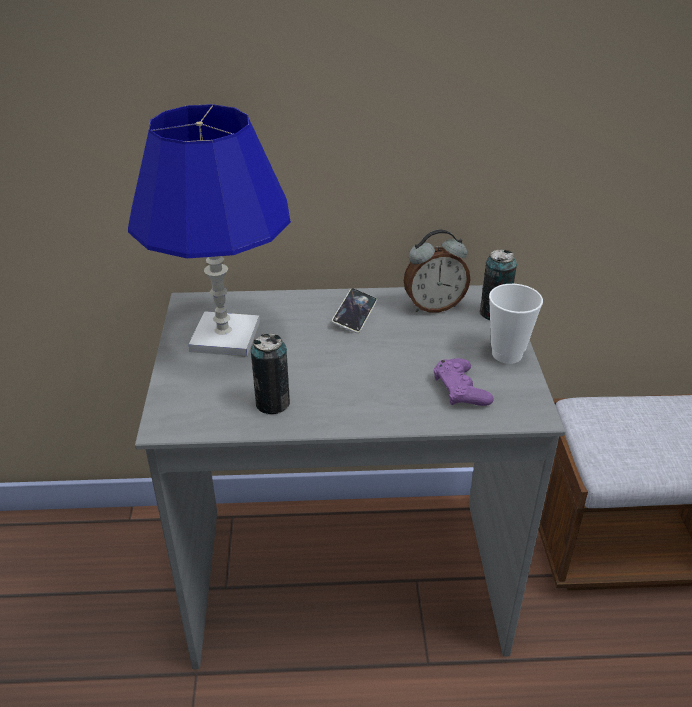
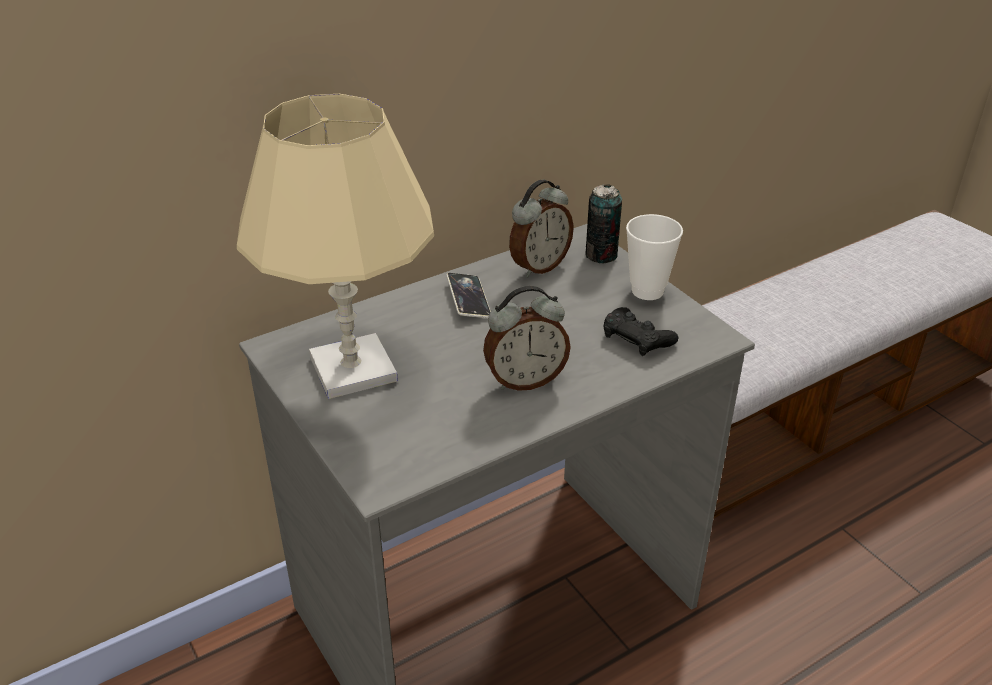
camera: 30 degrees left, 0 degrees up
blue table lamp [128,104,291,357] -> beige table lamp [237,94,434,399]
can [251,334,290,414] -> none
purple game controller [434,358,494,406] -> black game controller [604,307,678,356]
none -> alarm clock [483,286,571,391]

